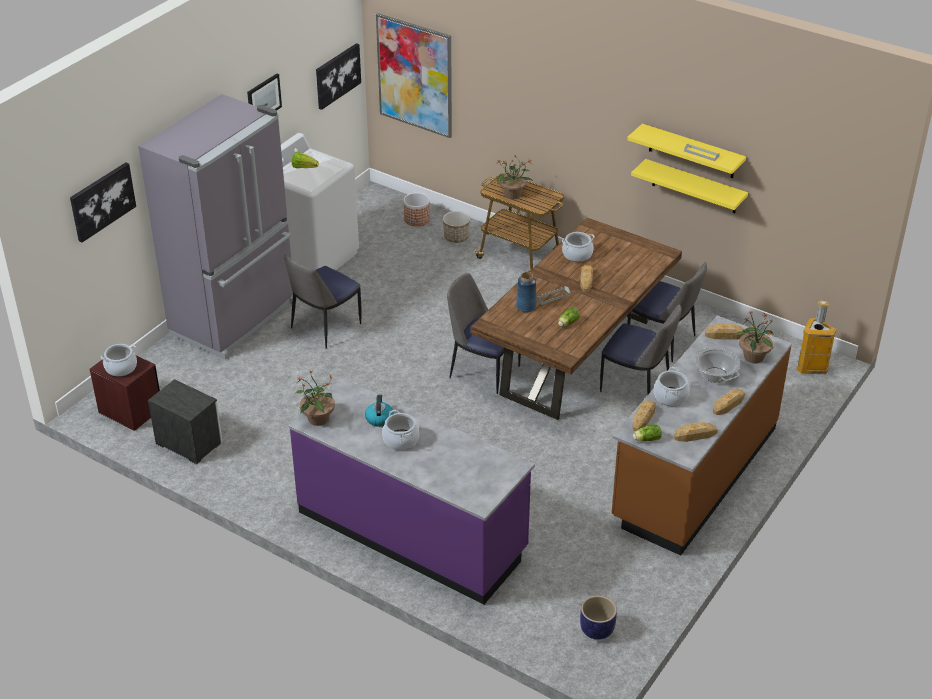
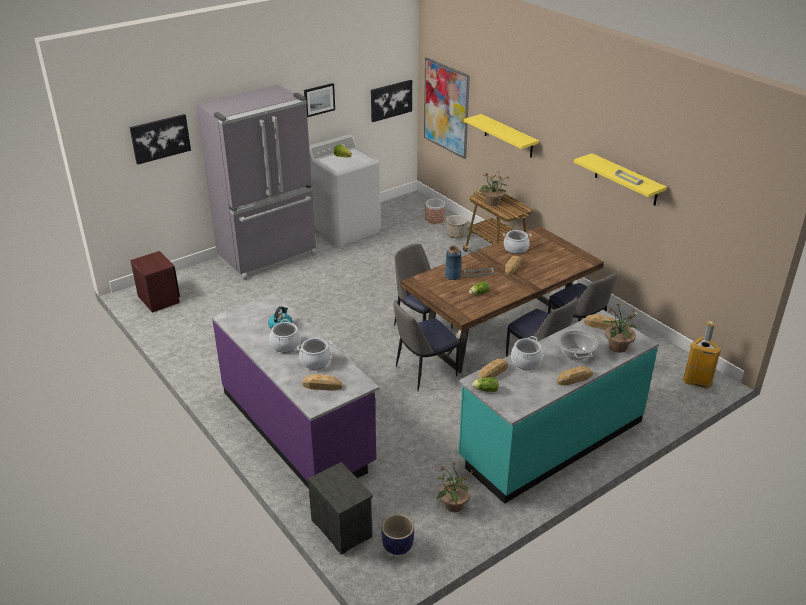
camera: 20 degrees right, 5 degrees down
cooking pot [101,344,137,377] -> cooking pot moved to [297,338,332,369]
nightstand [148,379,222,464] -> nightstand moved to [308,462,374,555]
chair [284,254,361,348] -> chair moved to [394,300,460,391]
potted plant [295,370,335,426] -> potted plant moved to [436,461,472,512]
brown counter [612,315,792,556] -> turquoise counter [458,310,659,504]
yellow shelf [631,159,748,213] -> yellow shelf moved to [464,114,539,158]
bread [674,422,718,442] -> bread moved to [302,374,342,391]

